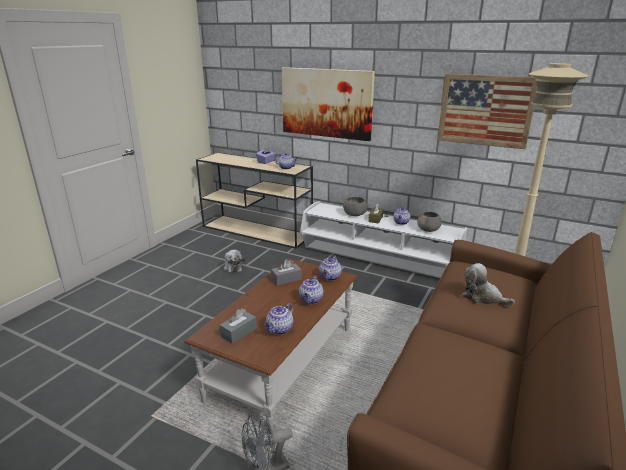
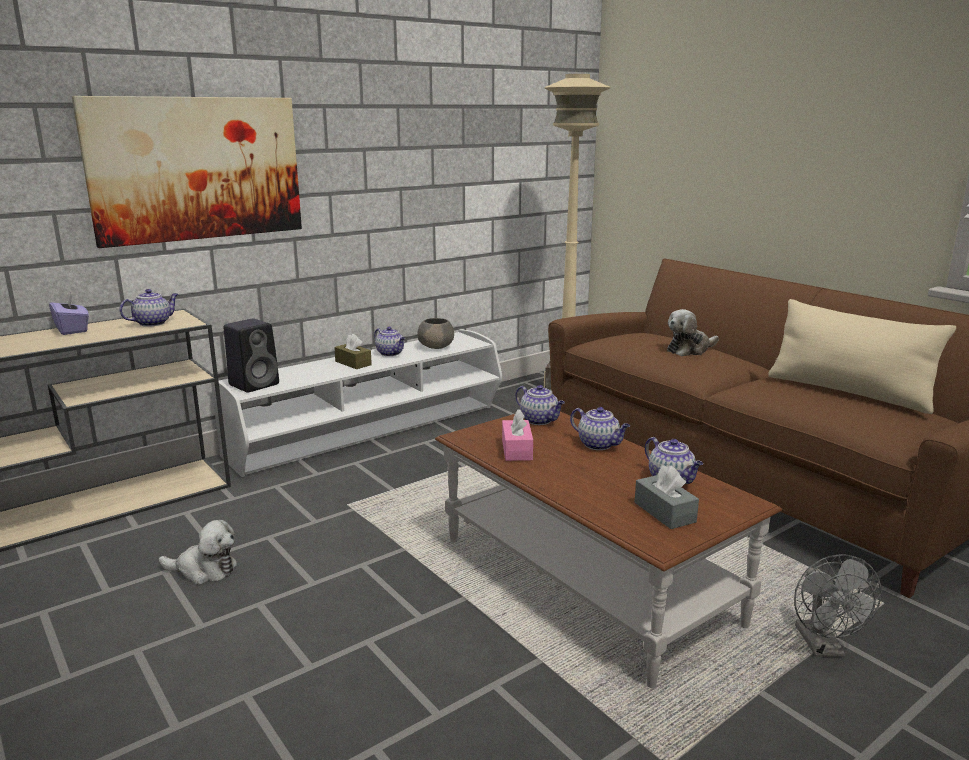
camera: 65 degrees left, 5 degrees down
grey tissue box [271,259,302,286] -> pink tissue box [502,410,533,461]
grey bowl [343,197,368,216] -> none
picture [438,74,537,149] -> none
none -> black speaker [224,318,279,392]
none -> beige pillow [768,299,956,414]

